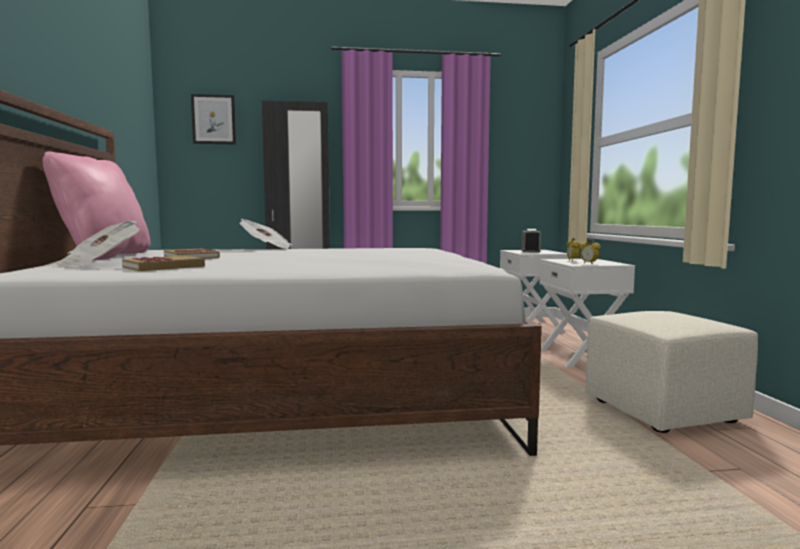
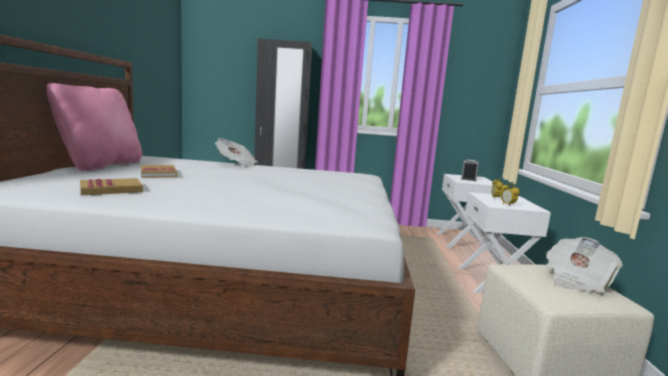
camera: 10 degrees right, 5 degrees up
newspaper [52,221,140,268] -> newspaper moved to [546,237,623,293]
picture [191,94,236,144] -> none

